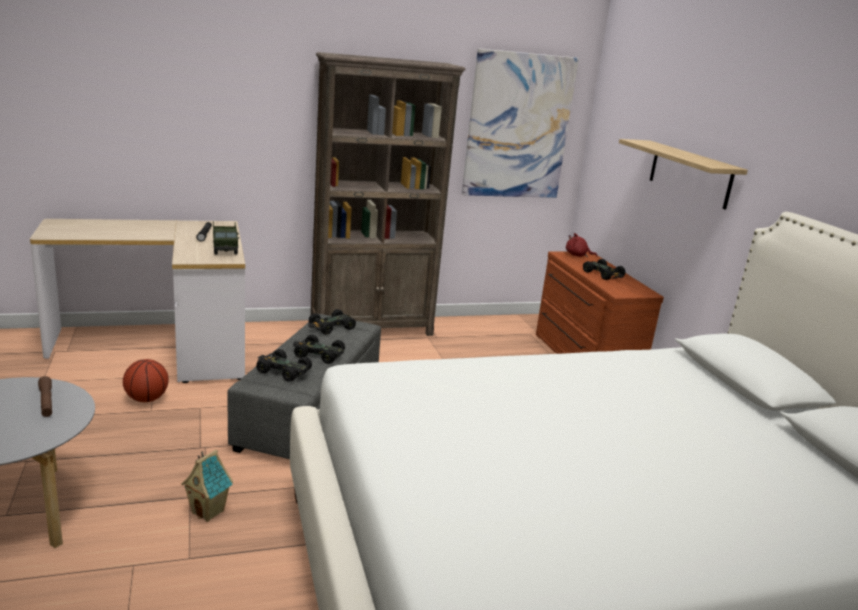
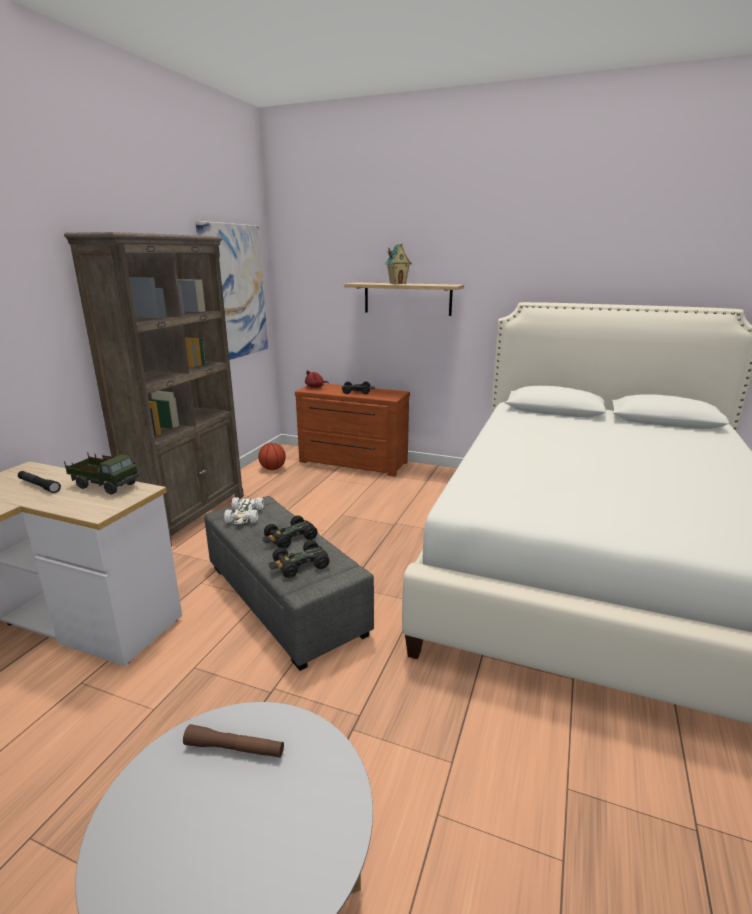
camera: 50 degrees left, 0 degrees up
basketball [123,359,169,402] -> basketball moved to [258,443,286,470]
toy house [181,449,233,522] -> toy house moved to [385,243,411,284]
black toy car [308,309,356,335] -> white toy car [224,497,264,524]

